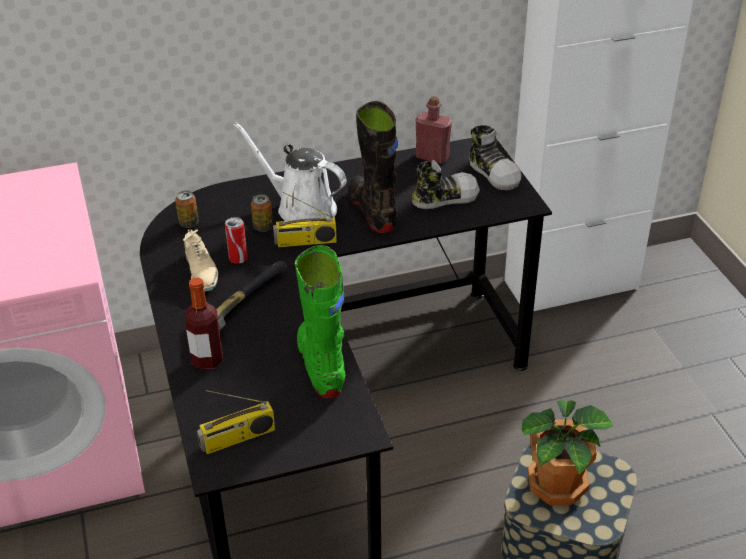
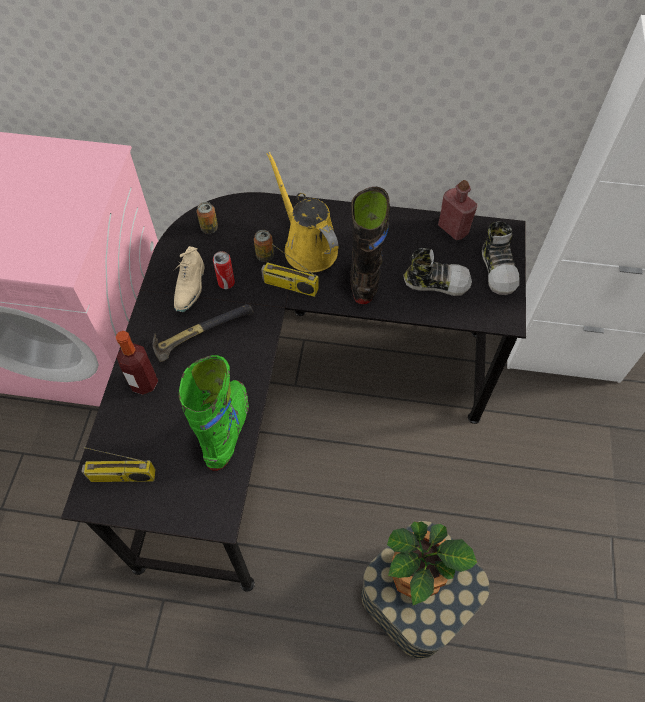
camera: 25 degrees right, 20 degrees up
white watering can [233,122,347,221] -> yellow watering can [266,152,339,273]

